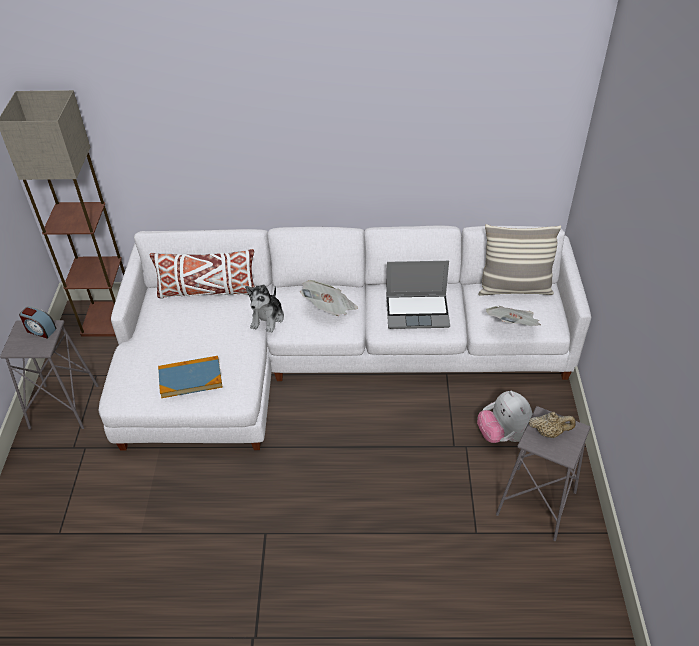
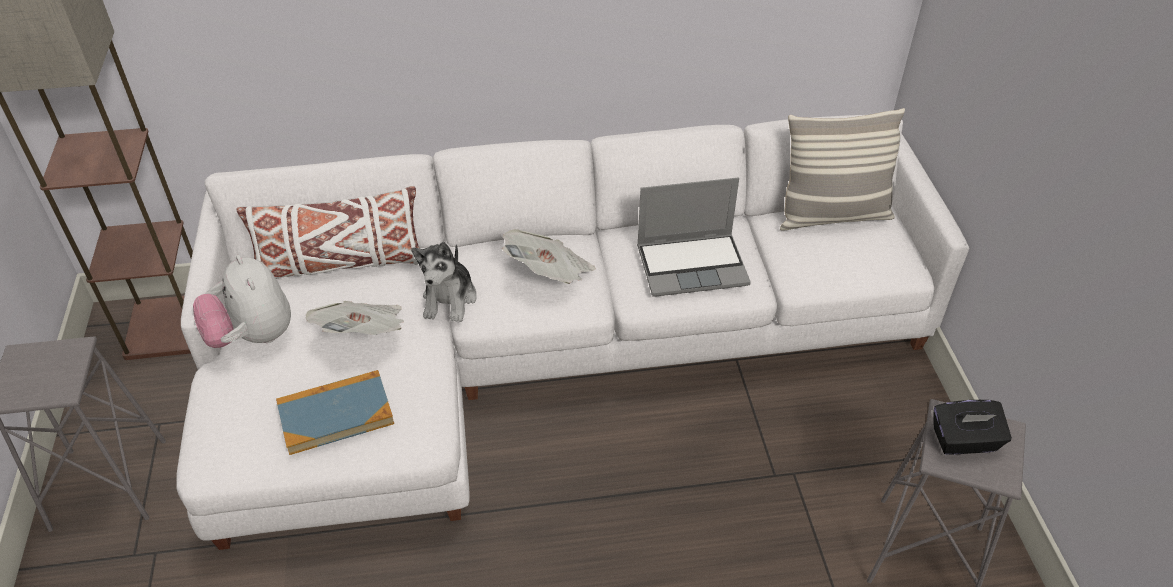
camera: 10 degrees left, 0 degrees up
alarm clock [19,306,57,339] -> none
plush toy [477,391,533,443] -> plush toy moved to [193,255,291,348]
newspaper [486,306,541,326] -> newspaper moved to [306,301,404,335]
beige teapot [529,412,576,438] -> black tissue box [933,400,1012,455]

